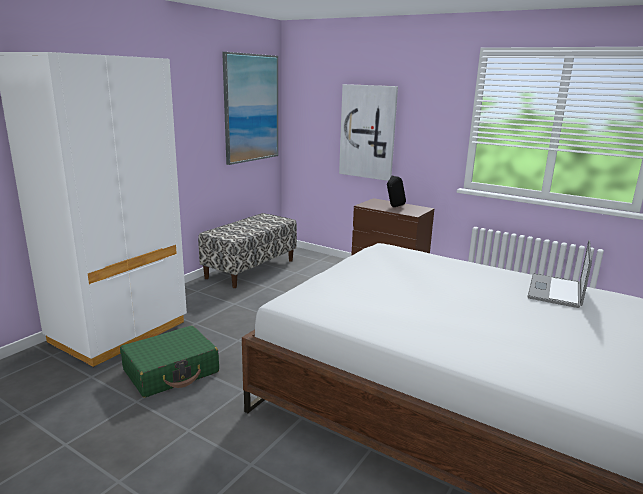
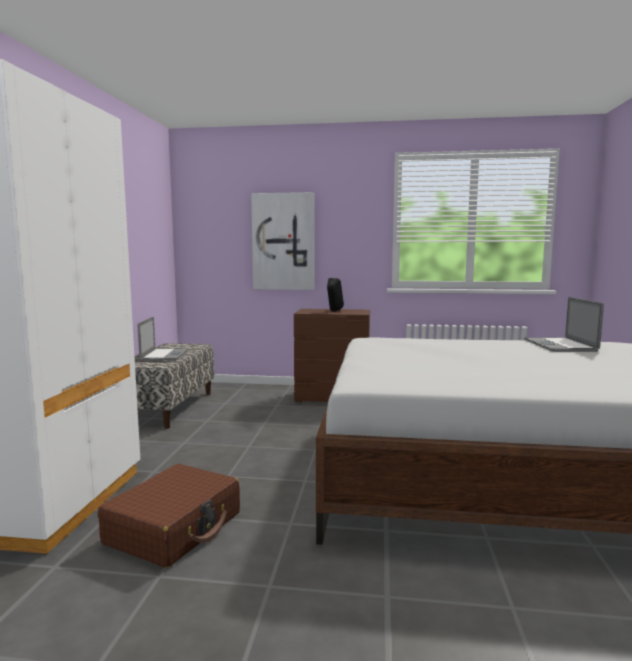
camera: 25 degrees left, 10 degrees down
green suitcase [120,326,219,398] -> brown suitcase [98,464,240,568]
picture [222,52,278,165] -> none
none -> laptop [138,316,188,361]

